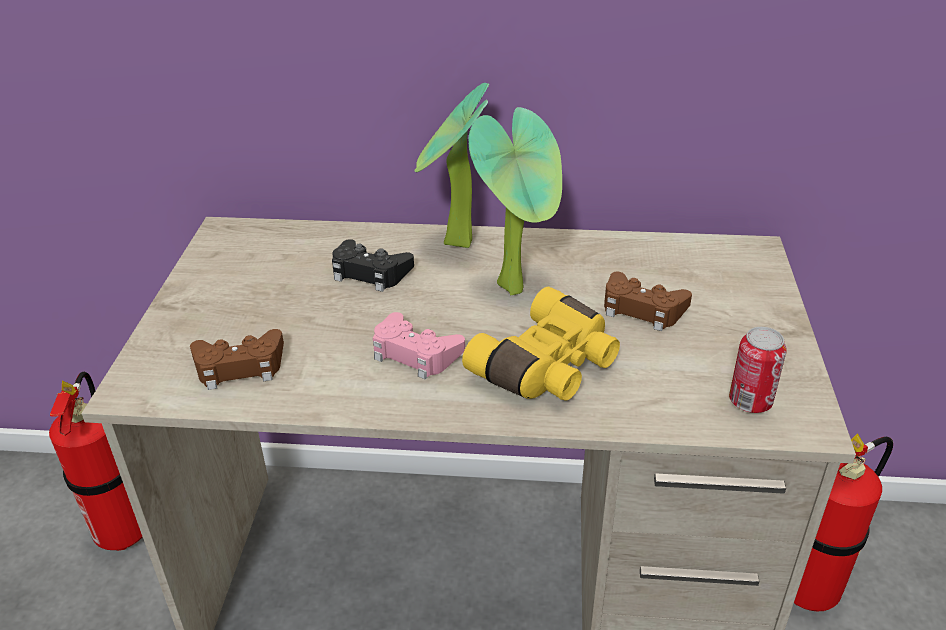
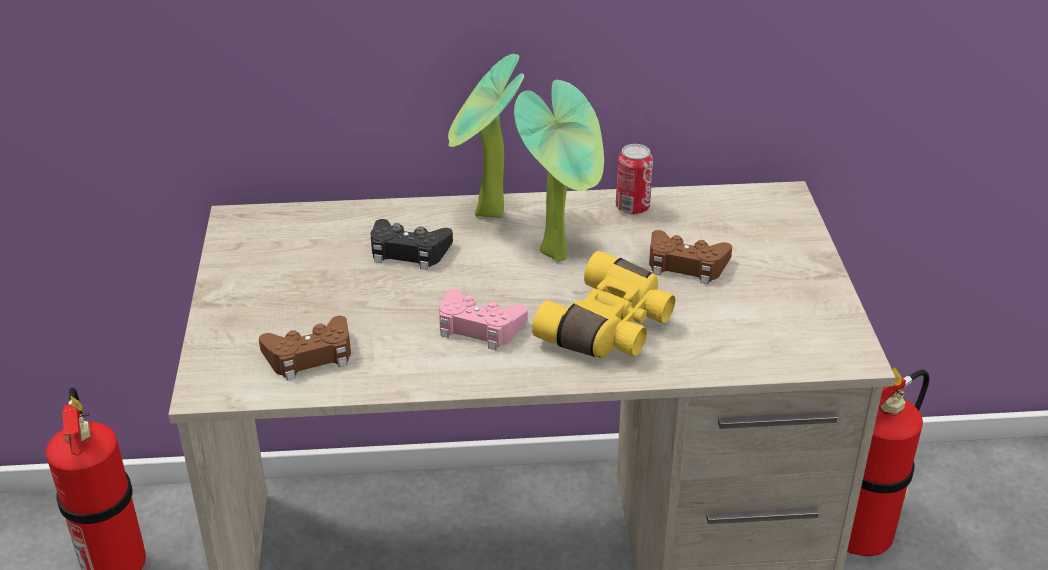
camera: 10 degrees left, 0 degrees up
can [729,327,787,413] -> can moved to [616,144,653,214]

